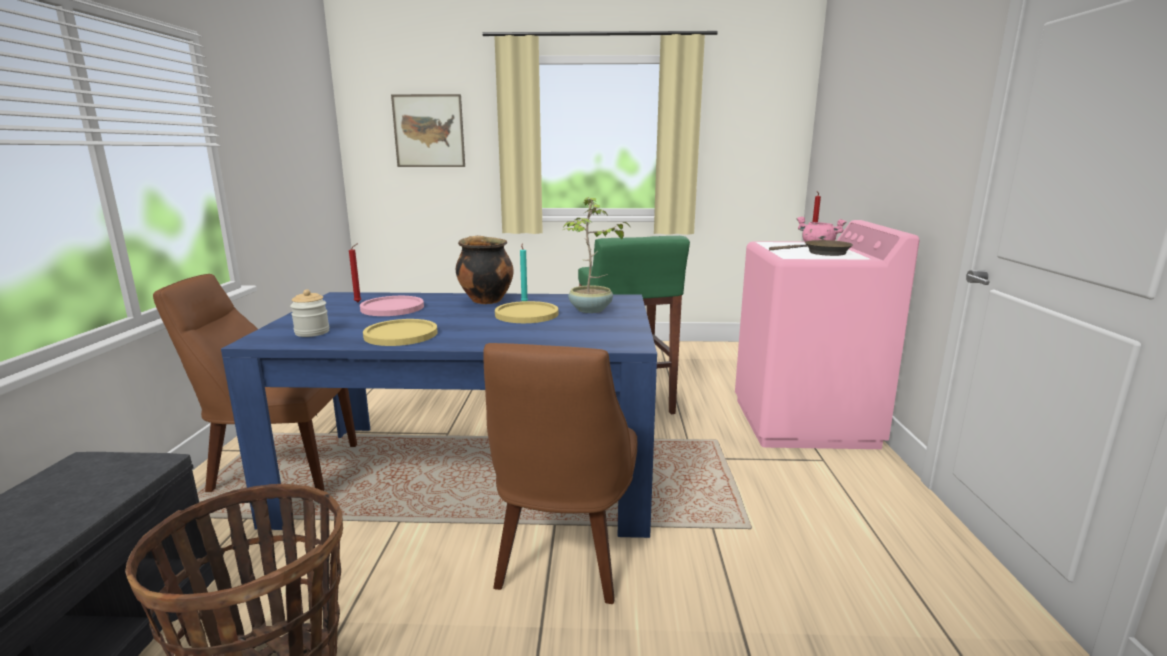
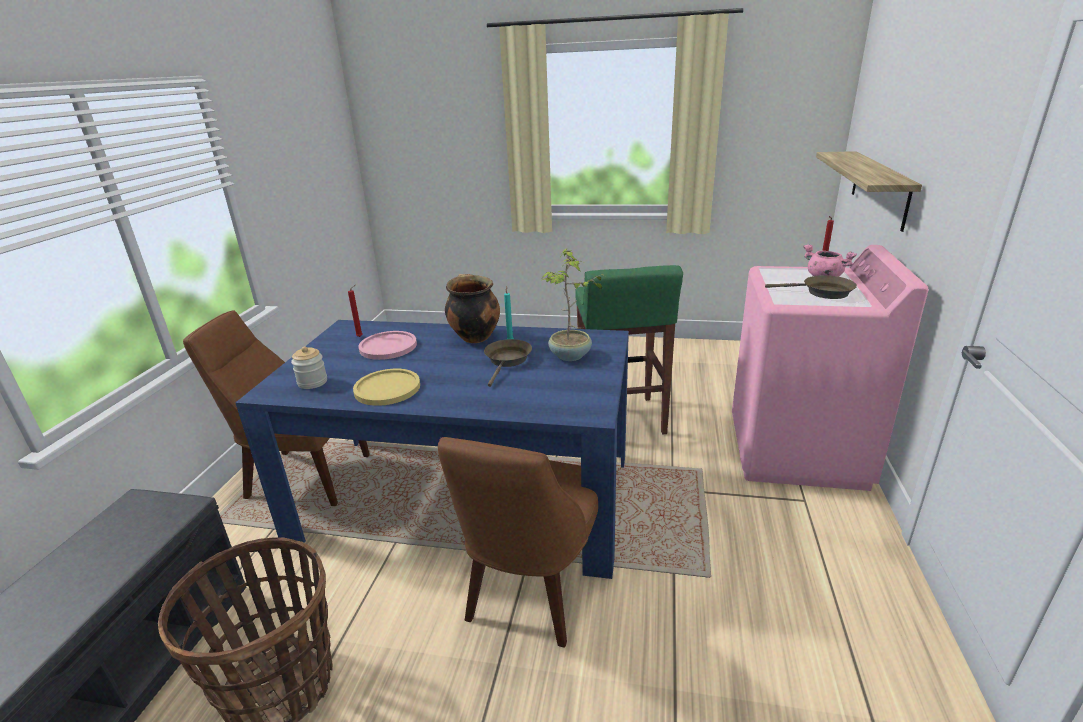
camera: 10 degrees right, 10 degrees up
picture [391,94,465,167] -> none
yellow plate [495,301,558,323] -> brown frying pan [484,339,532,387]
none -> shelf [816,151,922,232]

